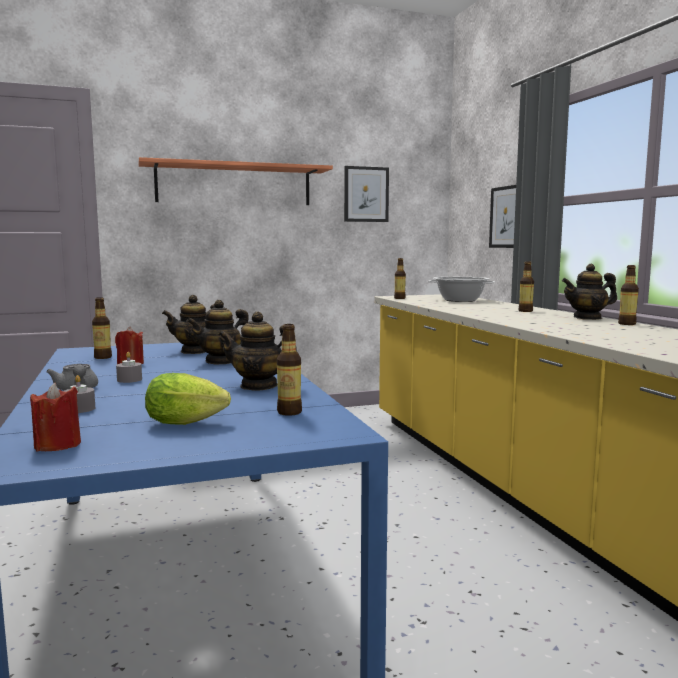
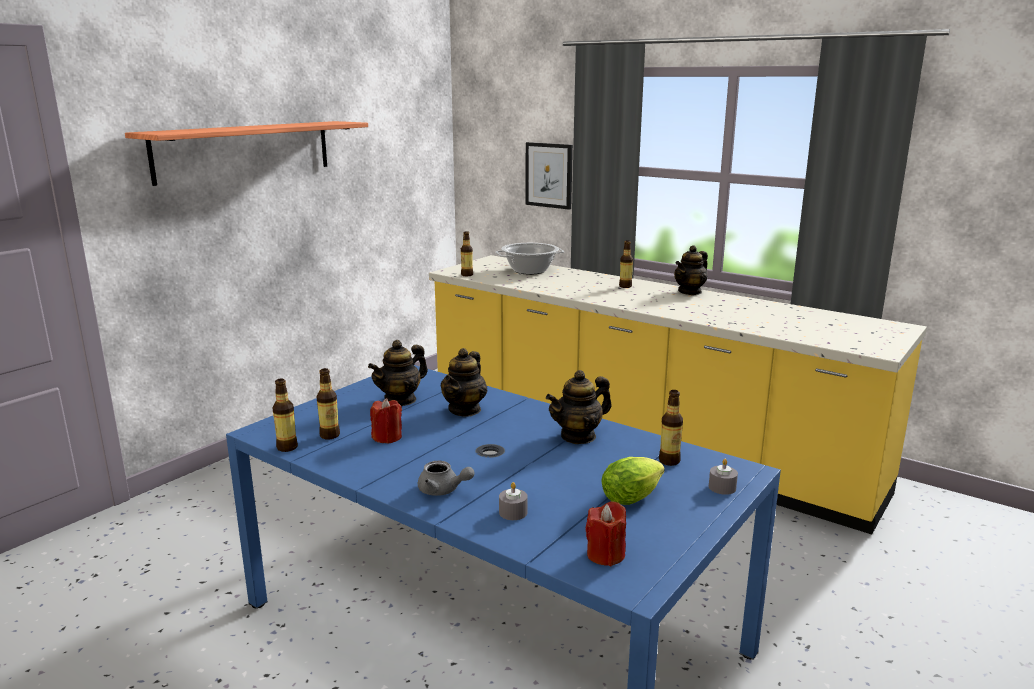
camera: 35 degrees left, 10 degrees up
grey candle [116,352,142,383] -> grey candle moved to [709,459,738,495]
picture [344,166,389,222] -> none
bottle [618,265,639,325] -> bottle moved to [273,378,298,452]

